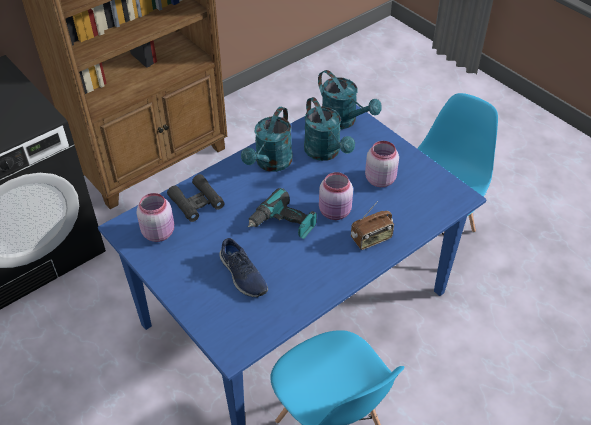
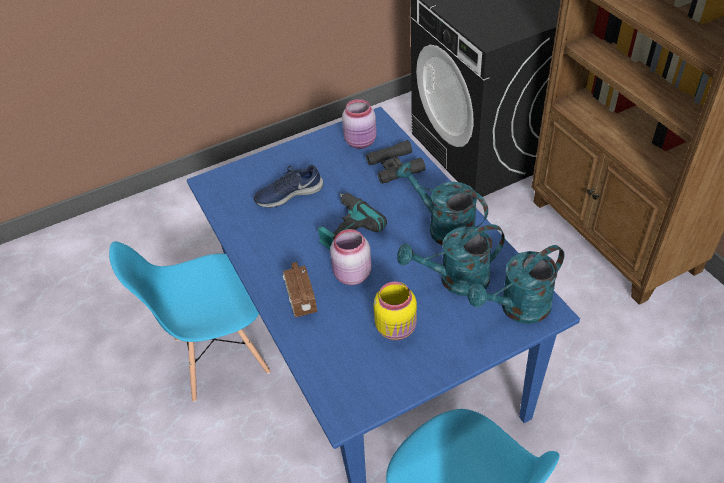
camera: 105 degrees right, 0 degrees up
pink jar [365,141,399,187] -> yellow jar [374,282,417,340]

